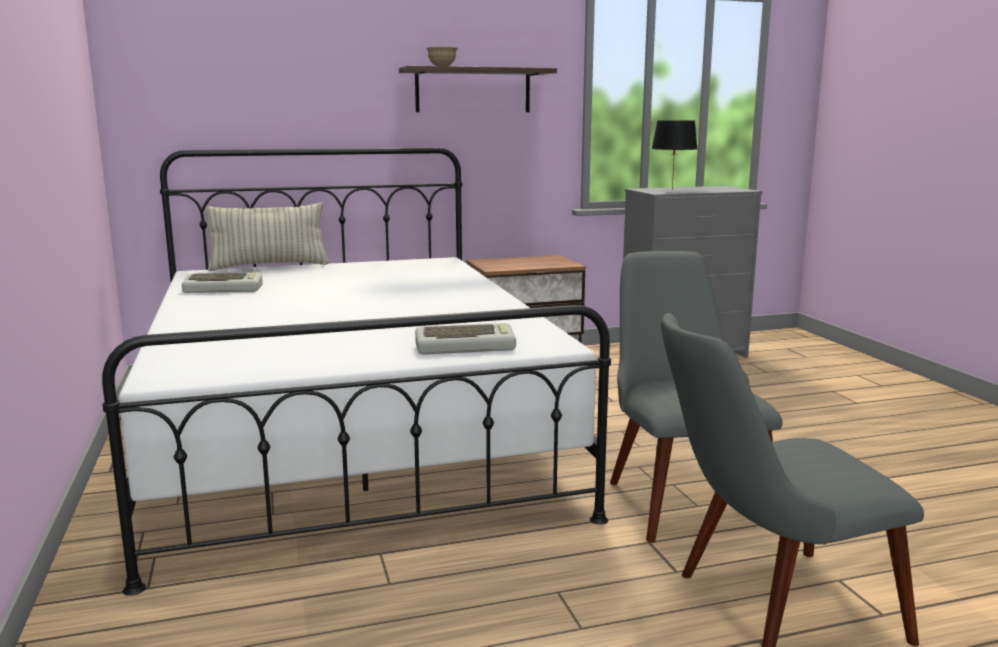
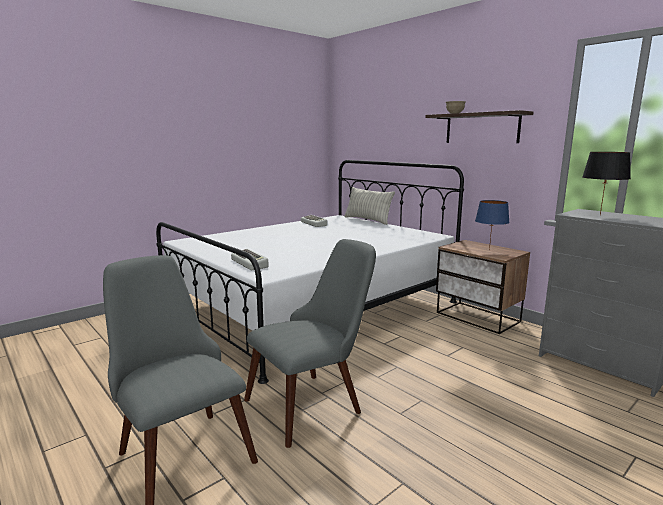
camera: 65 degrees right, 0 degrees up
none -> blue table lamp [475,200,510,250]

